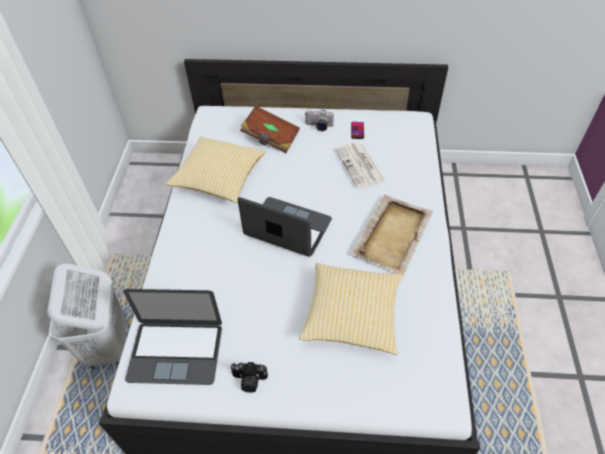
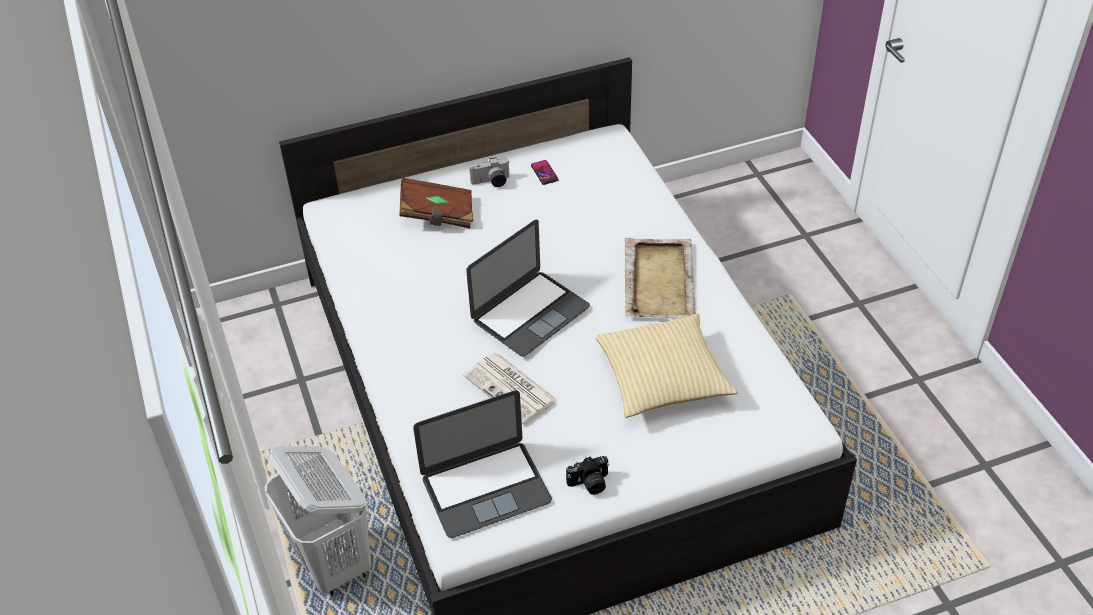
camera: 25 degrees left, 5 degrees down
pillow [166,137,265,203] -> none
laptop [237,197,332,257] -> laptop turned 135 degrees clockwise [466,220,590,357]
newspaper [335,142,385,188] -> newspaper moved to [463,353,558,425]

